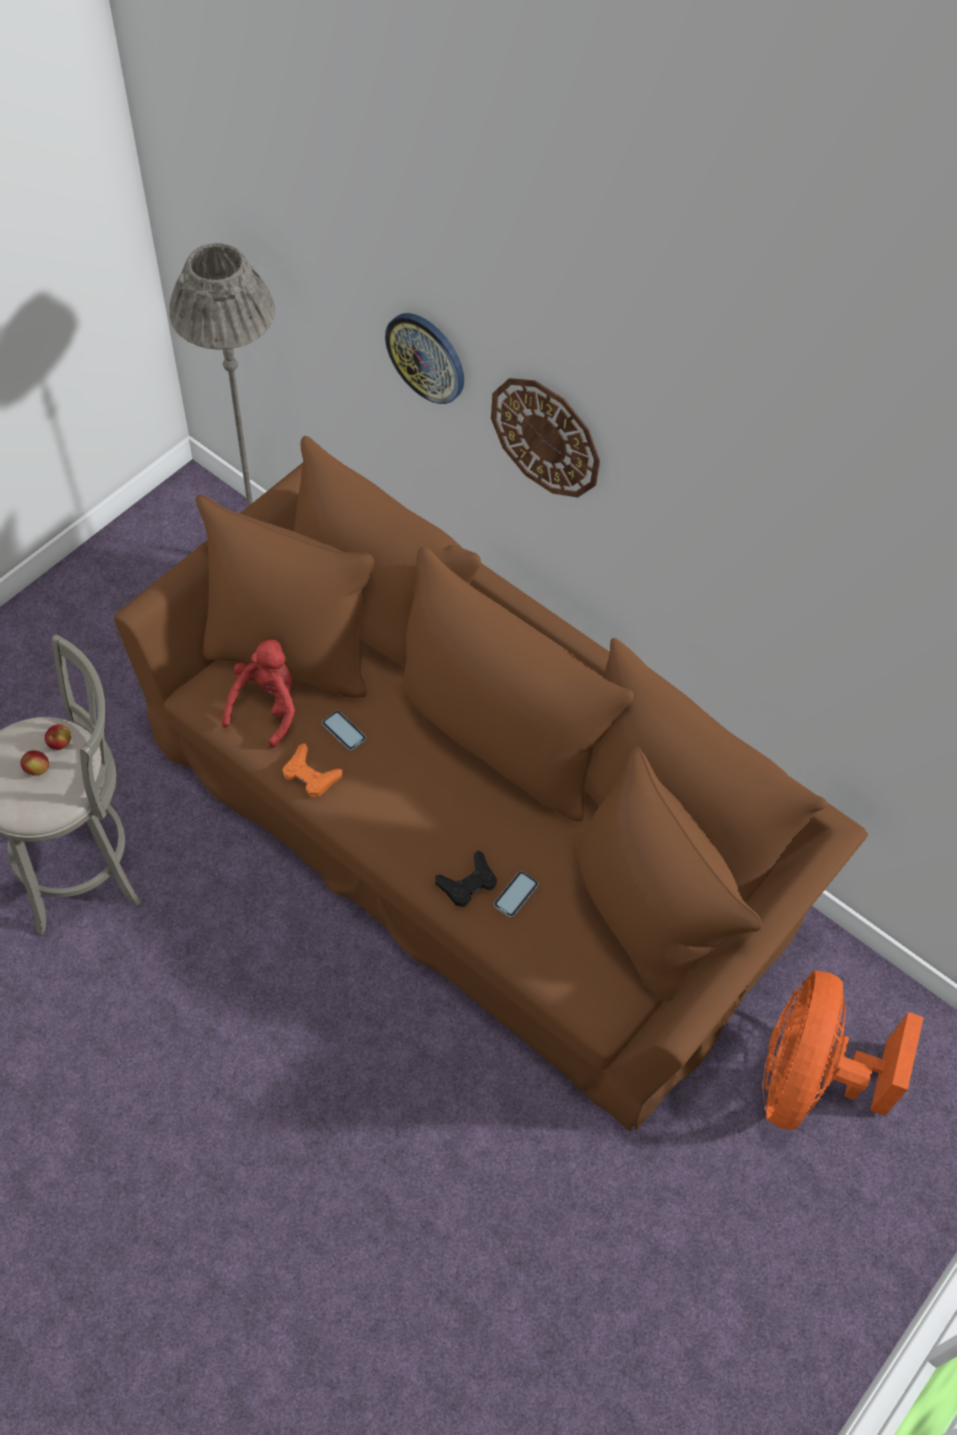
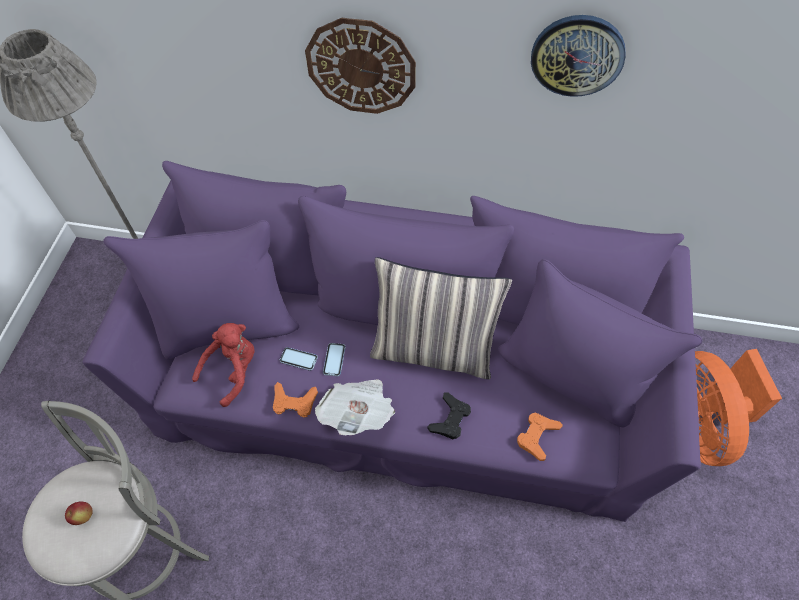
camera: 25 degrees left, 0 degrees up
apple [45,724,71,750] -> none
brown sofa [114,436,868,1132] -> purple sofa [83,161,702,522]
red plush toy [222,639,295,748] -> red plush toy turned 45 degrees clockwise [192,323,255,407]
wall clock [385,313,464,404] -> wall clock moved to [531,15,625,97]
phone [494,871,538,917] -> phone moved to [323,343,346,376]
none -> newspaper [315,379,395,435]
none -> pillow [370,257,512,379]
none -> orange game controller [517,412,563,461]

